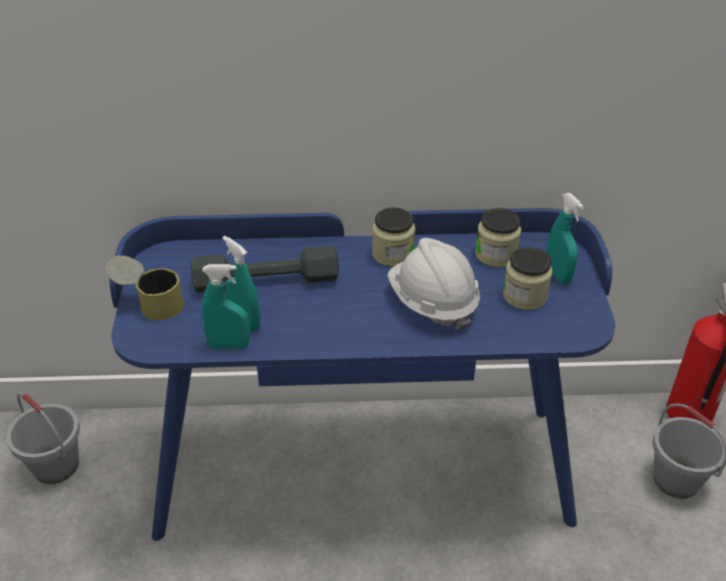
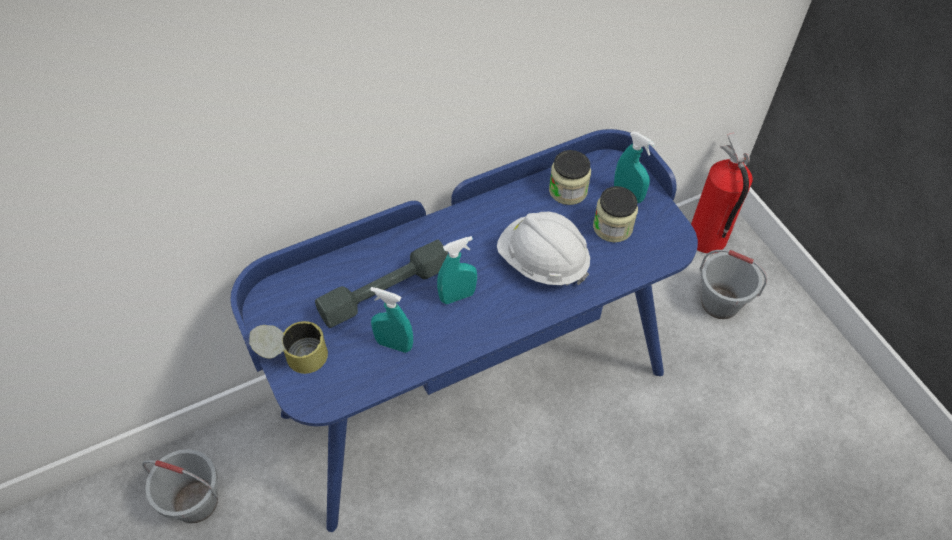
camera: 25 degrees left, 15 degrees up
turquoise spray bottle [201,264,250,349] -> turquoise spray bottle moved to [437,236,477,304]
jar [372,208,415,267] -> none

